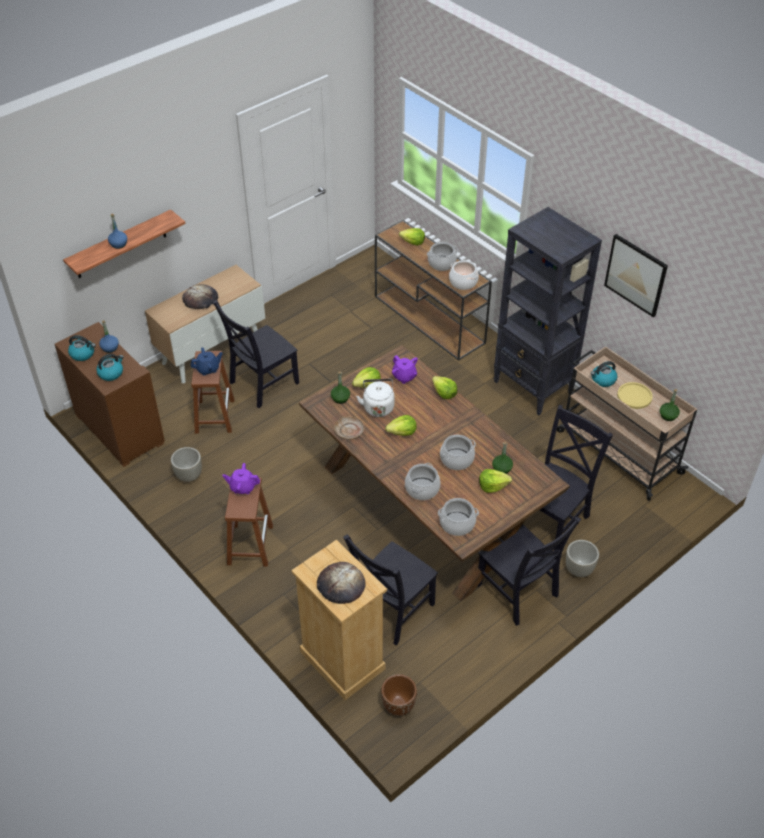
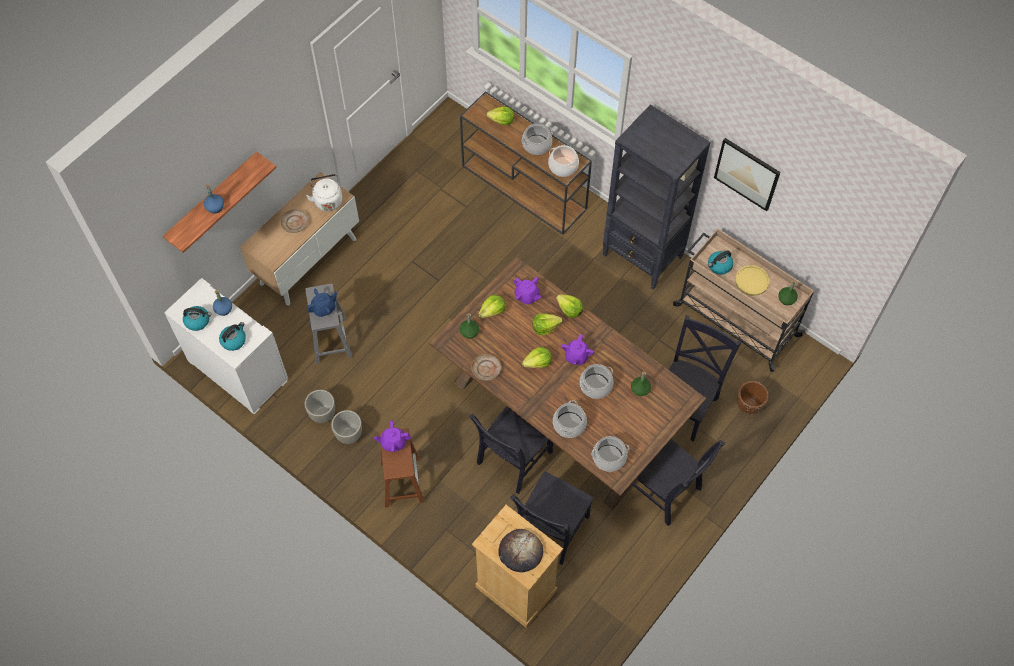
camera: 10 degrees left, 15 degrees up
brown dresser [55,322,165,467] -> white dresser [164,278,288,415]
bread [182,284,218,309] -> beige plate [280,209,308,233]
brown stool [191,351,235,434] -> grey stool [305,284,353,364]
black chair [213,300,299,408] -> black chair moved to [469,406,553,494]
white kettle [356,379,394,417] -> white kettle moved to [306,174,342,211]
brown planter [381,674,417,716] -> brown planter moved to [737,381,768,415]
lettuce [479,469,512,493] -> lettuce moved to [532,313,563,335]
grey planter [566,540,599,577] -> grey planter moved to [331,410,362,444]
none -> purple teapot [561,334,594,365]

